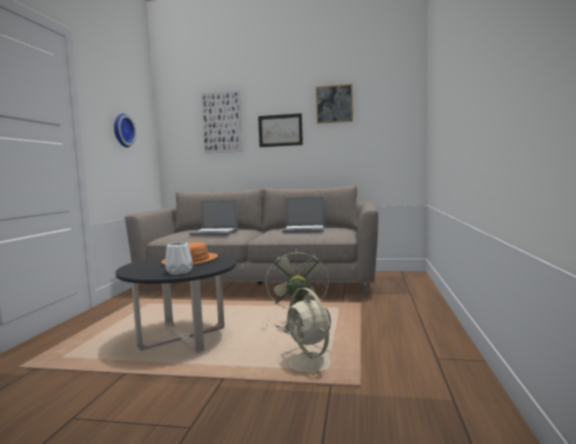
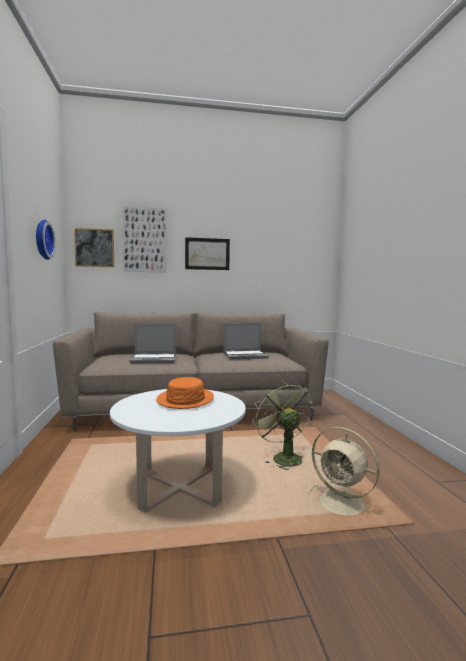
camera: 20 degrees left, 0 degrees up
black coffee table [115,254,236,353] -> white coffee table [110,389,246,513]
white vase [165,242,193,275] -> none
picture [316,84,353,124] -> picture moved to [74,228,114,267]

